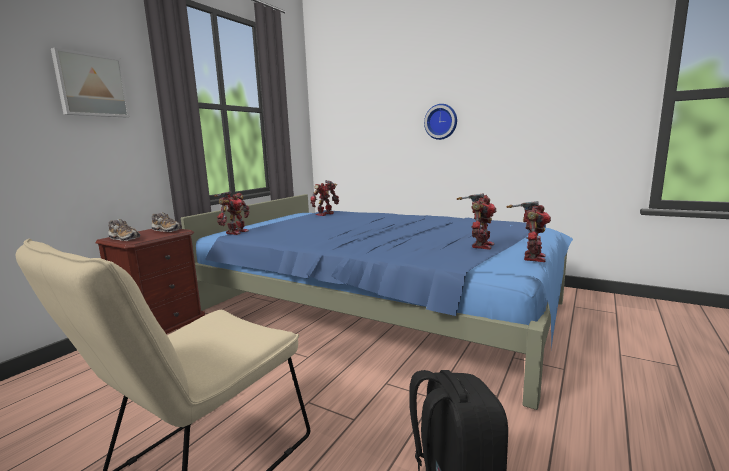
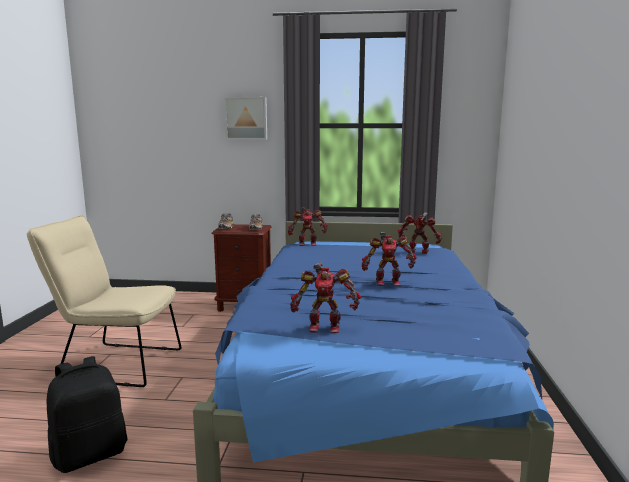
camera: 65 degrees right, 0 degrees up
wall clock [424,104,457,140] -> none
toy robot [506,201,551,262] -> toy robot moved to [362,232,417,286]

